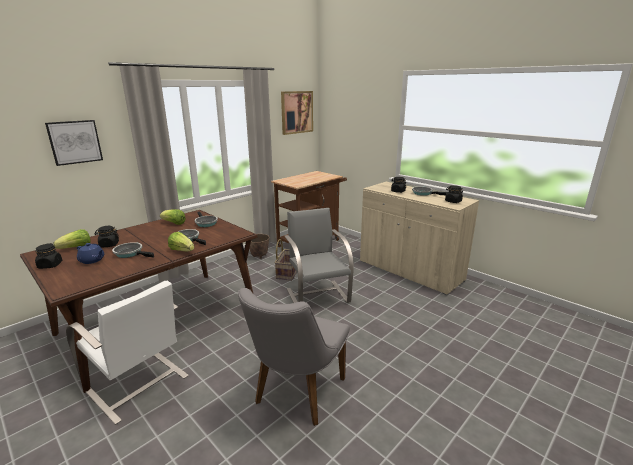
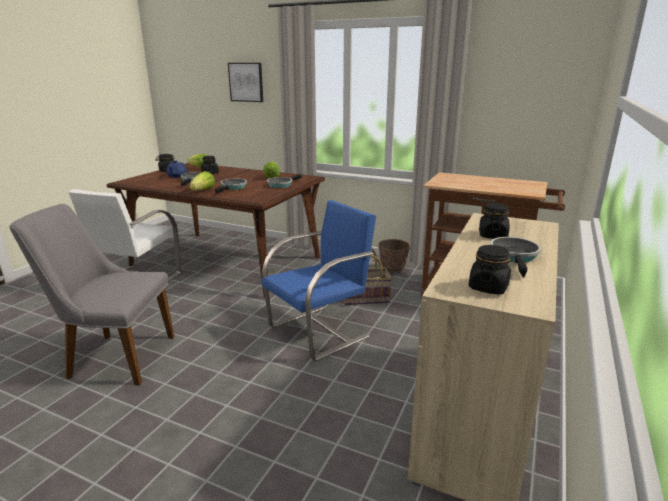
camera: 70 degrees right, 0 degrees up
picture [281,91,313,135] -> none
grey chair [284,208,354,303] -> blue chair [262,200,376,361]

